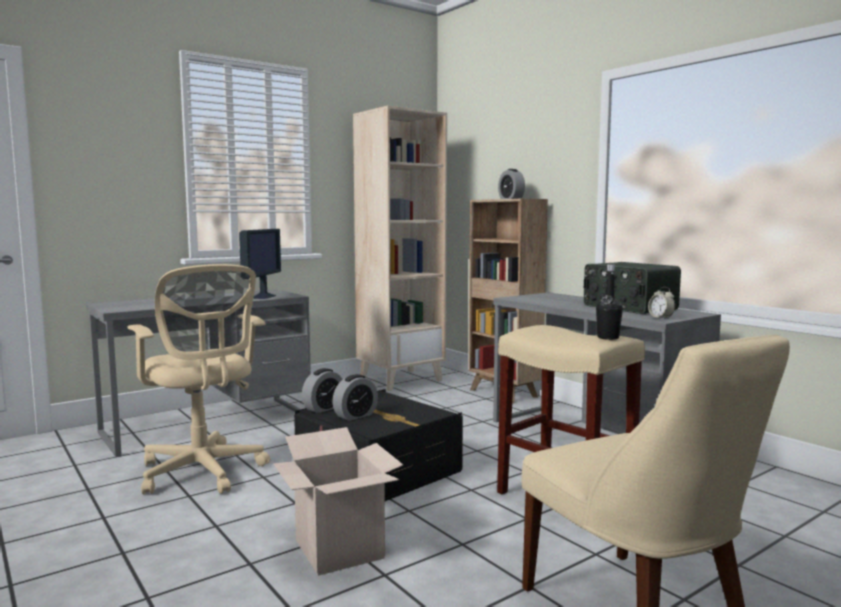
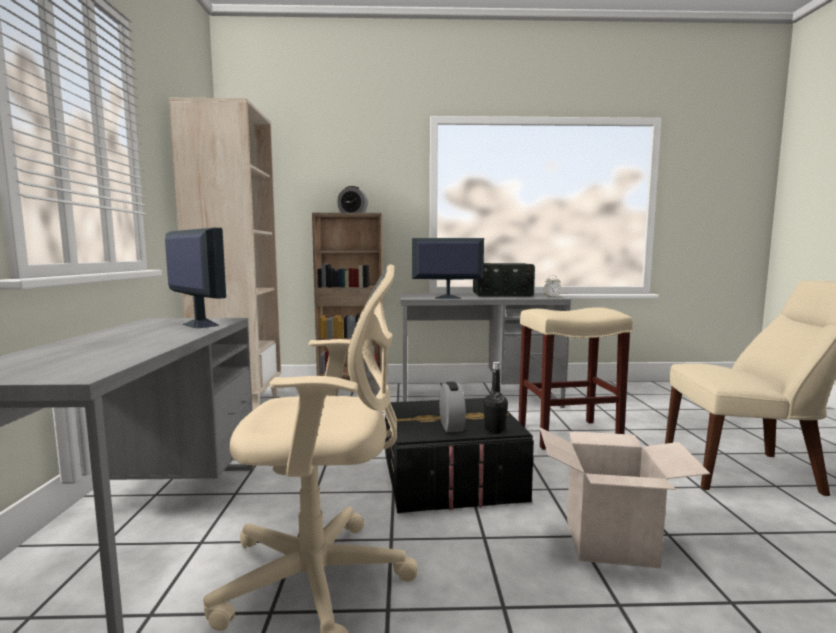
camera: 55 degrees left, 0 degrees up
alarm clock [302,368,343,413] -> none
black bottle [596,264,623,340] -> black bottle moved to [483,362,508,434]
none -> monitor [412,238,484,299]

